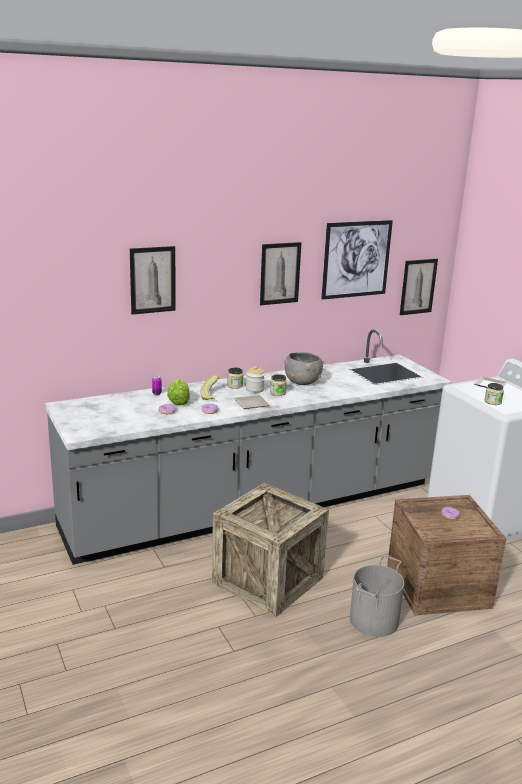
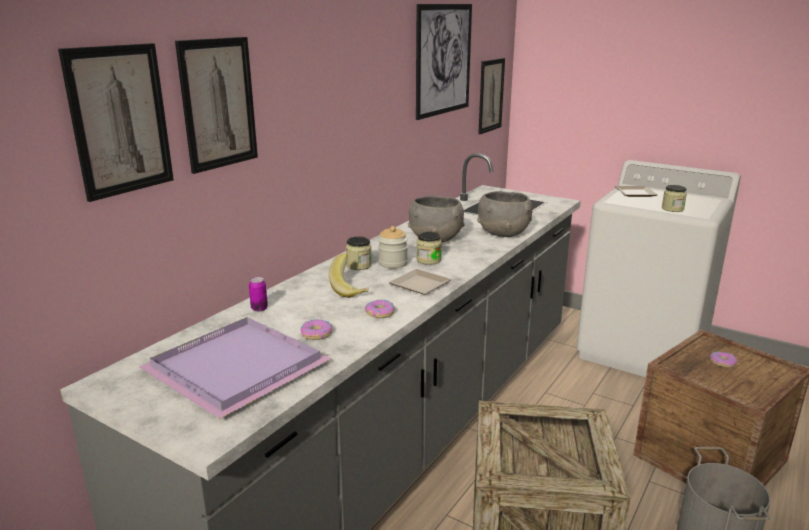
camera: 30 degrees left, 0 degrees up
lettuce [167,379,190,405] -> none
picture [260,242,301,305] -> picture moved to [58,43,174,202]
none -> purple tray [140,317,332,419]
none -> grey bowl [477,191,532,237]

